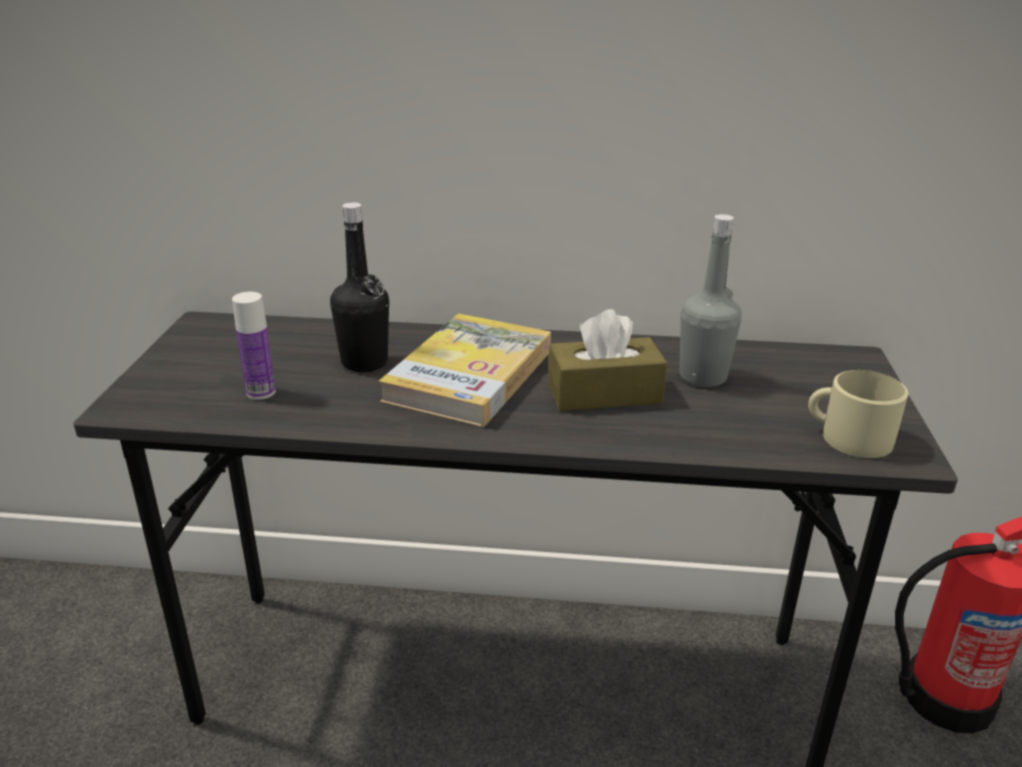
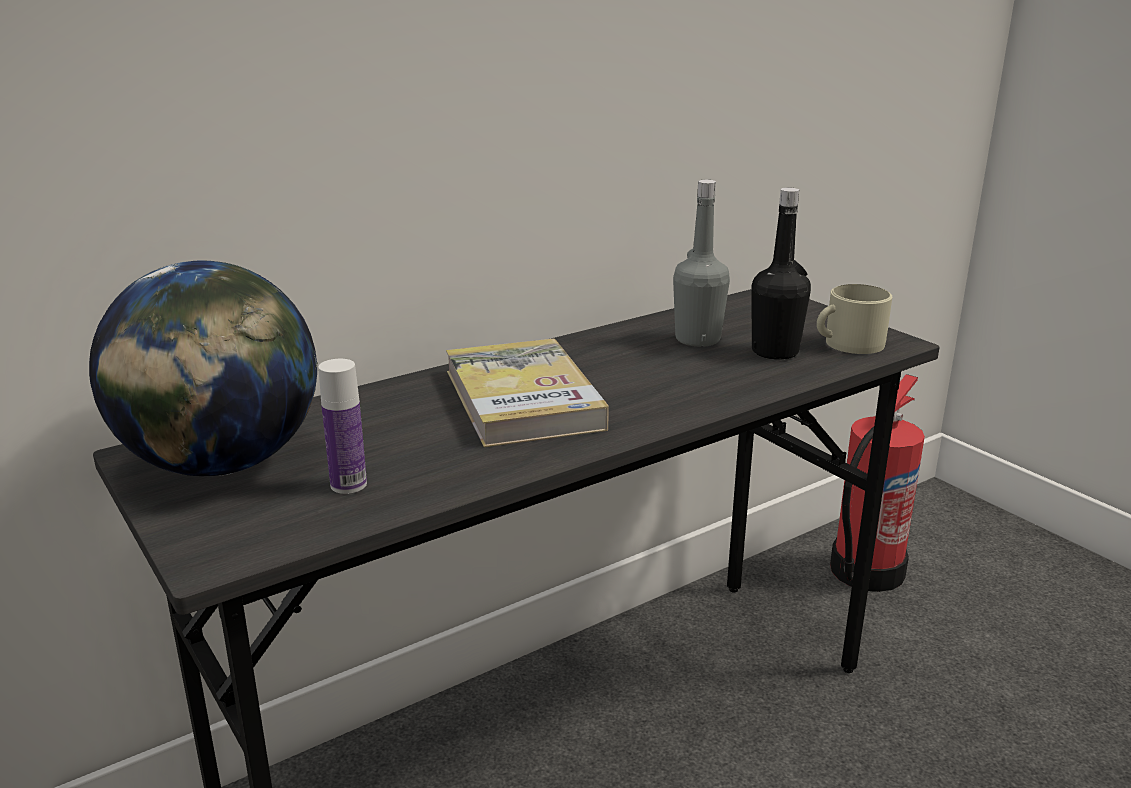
camera: 40 degrees left, 5 degrees down
black bottle [330,202,389,372] -> black bottle moved to [751,187,811,360]
brown tissue box [548,309,667,411] -> none
none -> globe [89,260,318,476]

